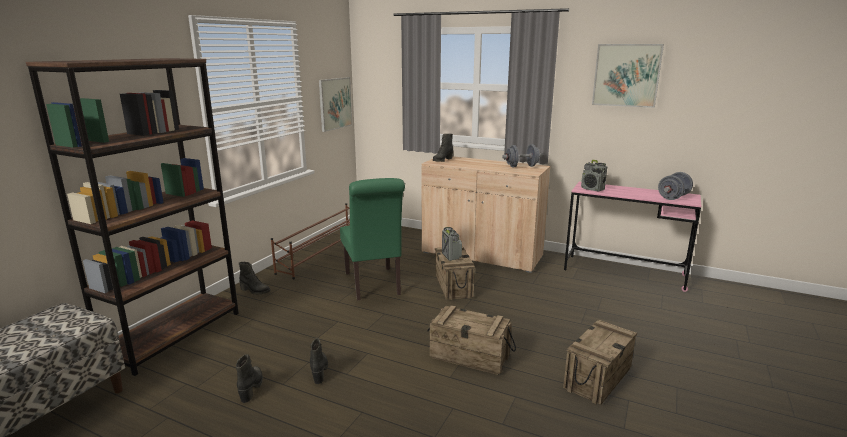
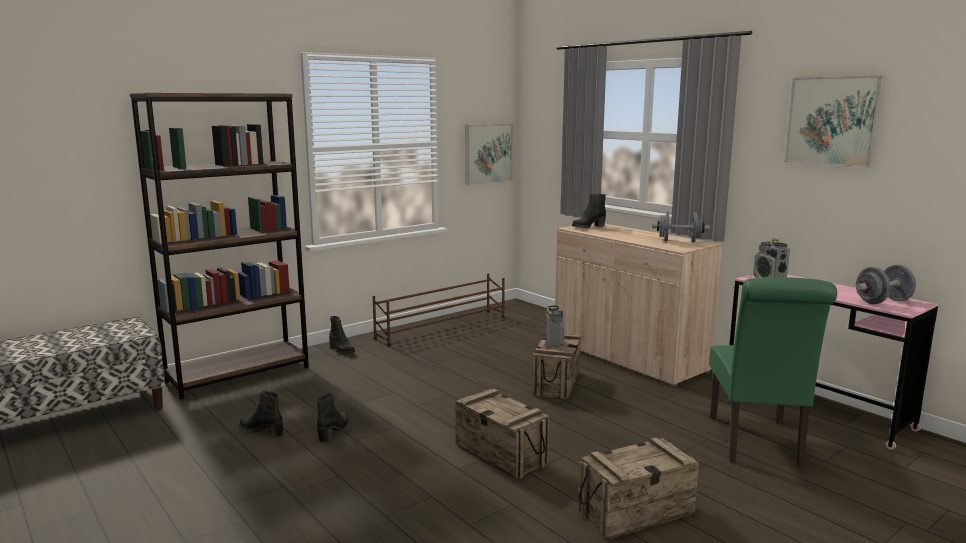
camera: 25 degrees right, 5 degrees down
black boot [236,354,263,403] -> black boot turned 90 degrees counterclockwise [239,391,283,437]
green chair [340,178,405,300] -> green chair moved to [709,277,837,468]

